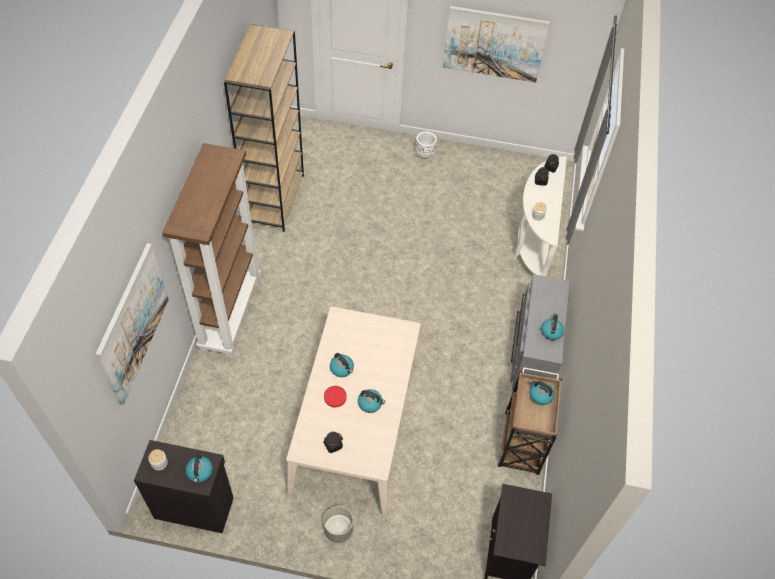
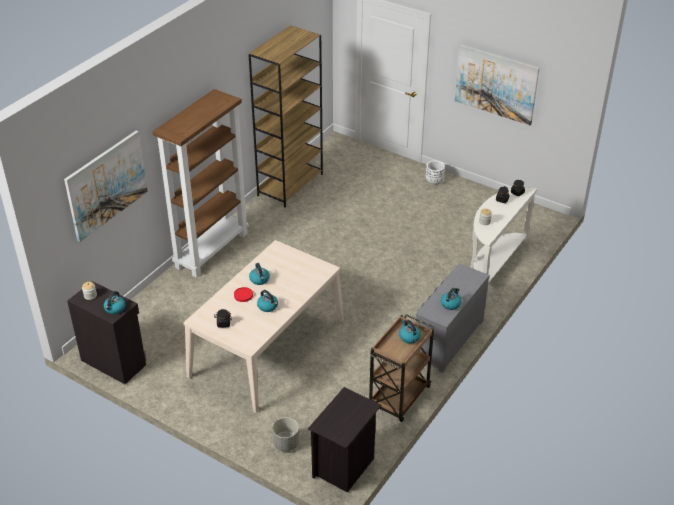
camera: 25 degrees right, 15 degrees down
grey planter [323,506,353,543] -> grey planter moved to [272,417,299,451]

